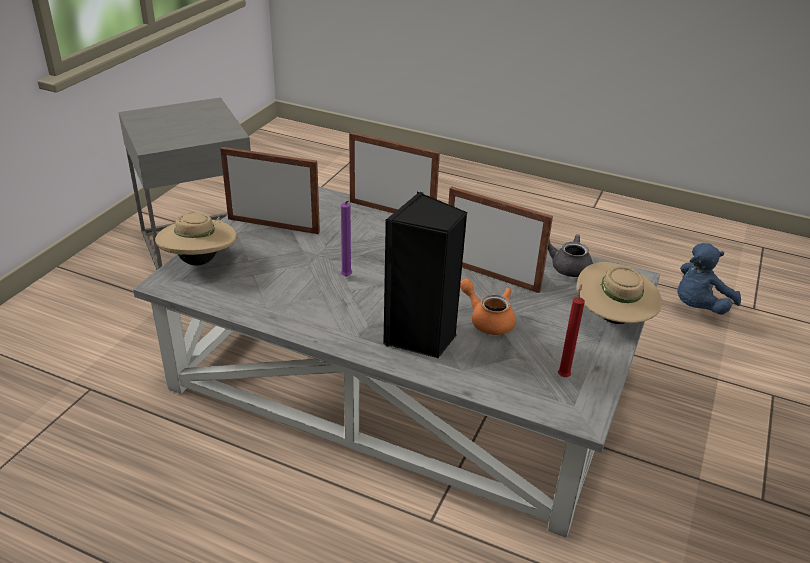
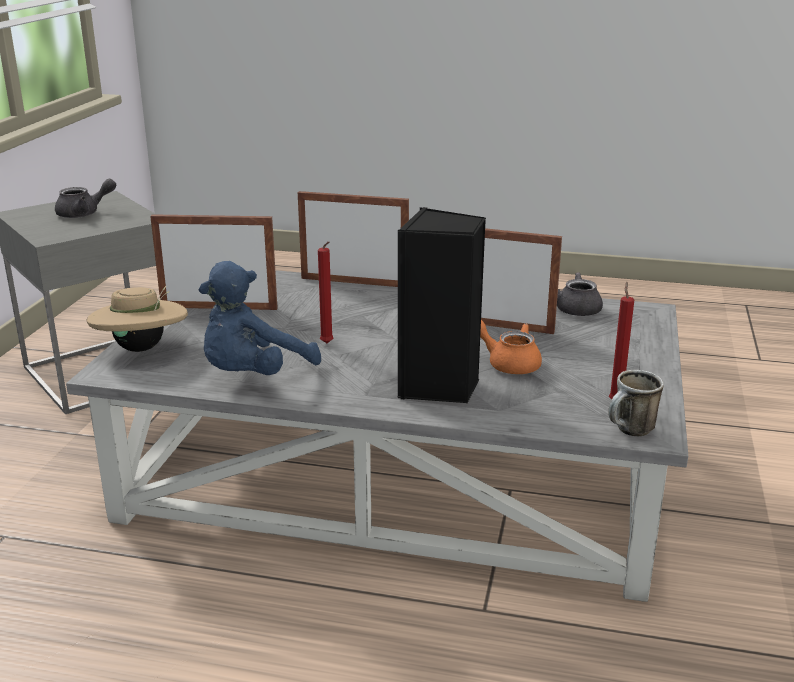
camera: 10 degrees left, 10 degrees down
purple candle [341,200,352,277] -> red candle [318,241,333,343]
beige hat [577,262,662,324] -> none
blue plush toy [677,243,741,315] -> blue plush toy moved to [199,261,321,375]
none -> grey teapot [55,179,116,218]
none -> mug [608,370,664,437]

